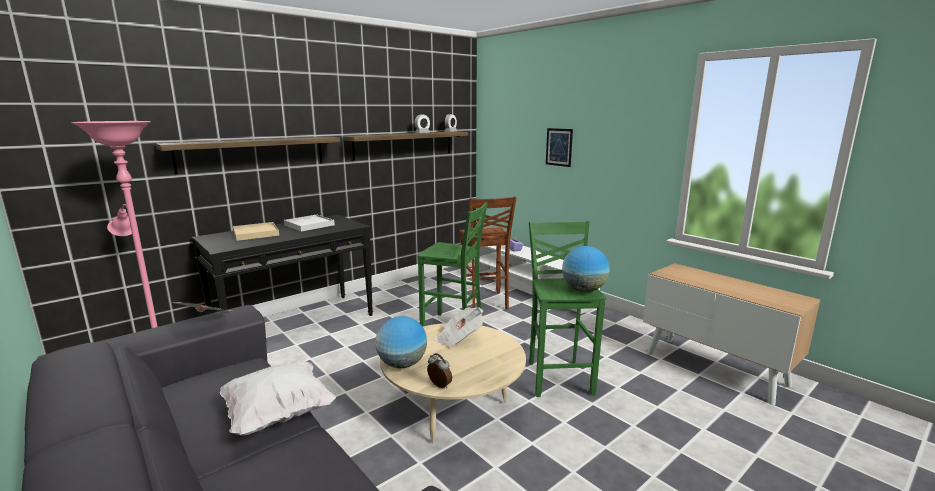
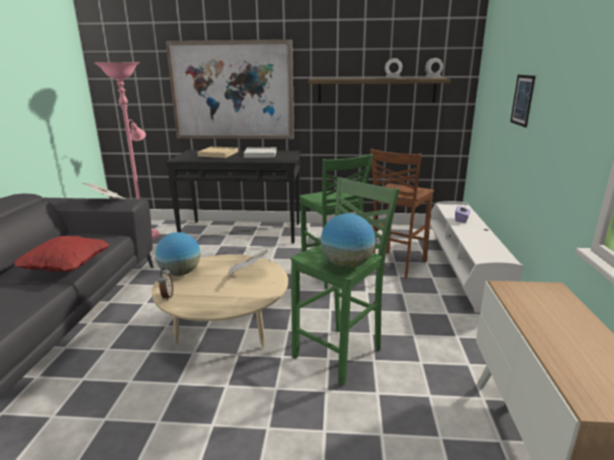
camera: 45 degrees right, 5 degrees up
shelf [156,137,340,174] -> picture [166,39,294,139]
white pillow [220,360,336,436] -> red pillow [14,236,110,272]

